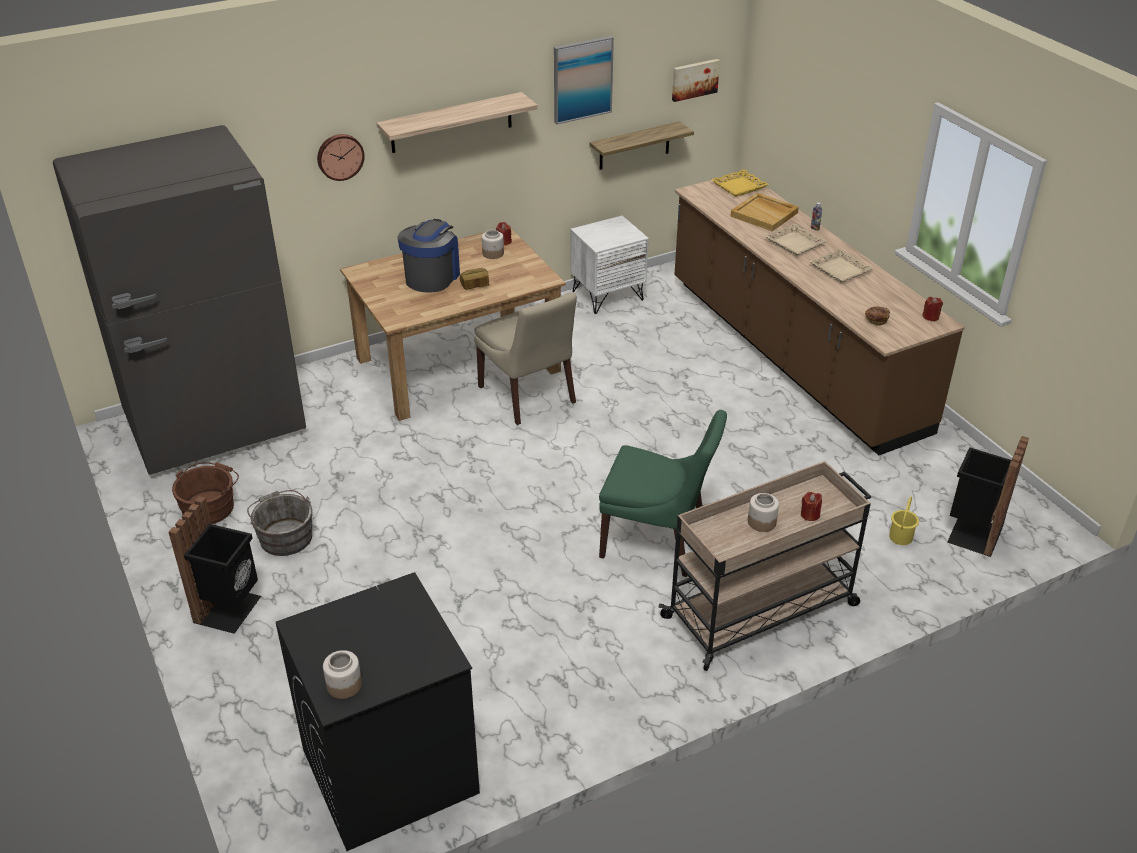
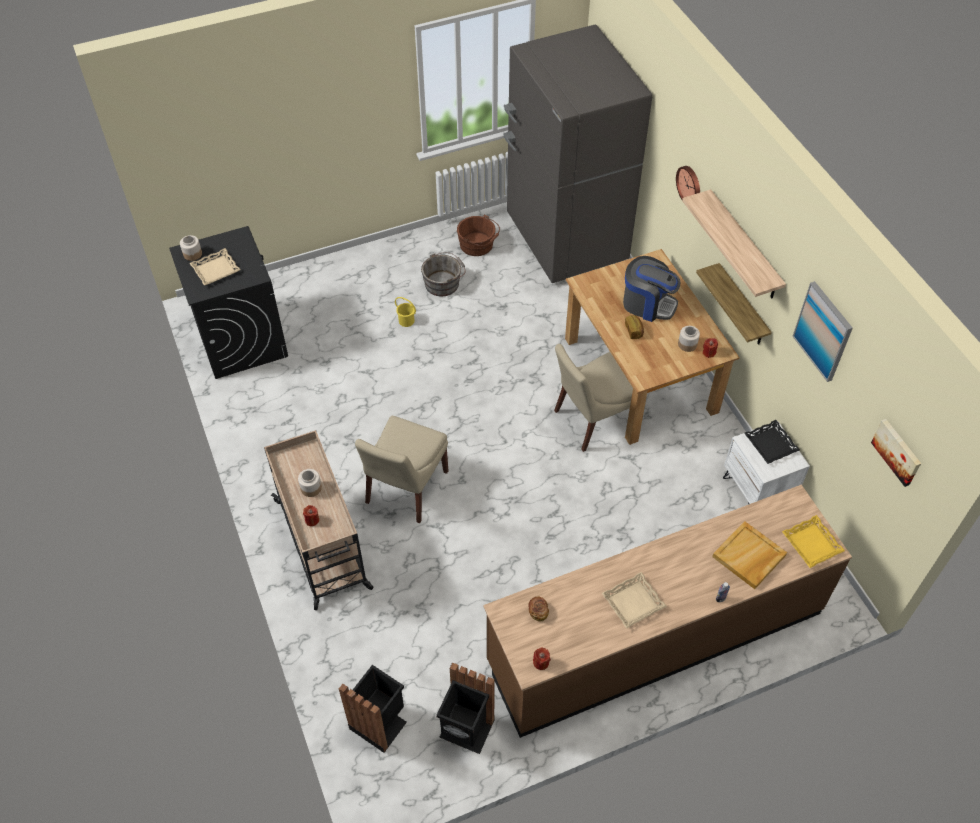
camera: 95 degrees right, 15 degrees up
black trash can [169,496,261,634] -> black trash can moved to [436,663,495,754]
shelf [590,121,694,170] -> shelf moved to [696,263,772,345]
green chair [599,410,727,577] -> beige chair [355,416,448,523]
beige tray [765,224,827,256] -> beige tray moved to [190,248,241,285]
yellow bucket [889,496,919,545] -> yellow bucket moved to [395,297,416,327]
none -> black tray [744,420,800,464]

